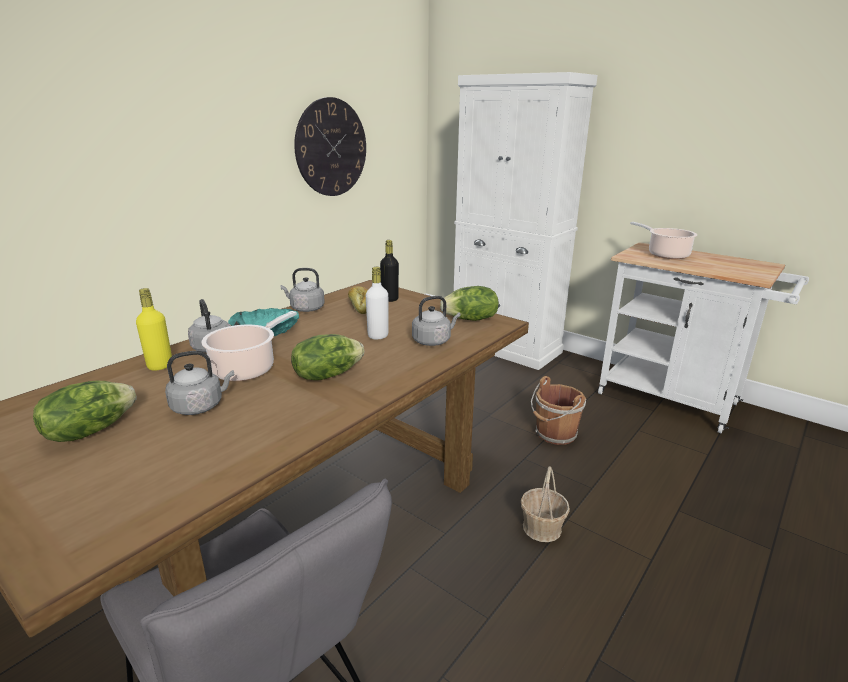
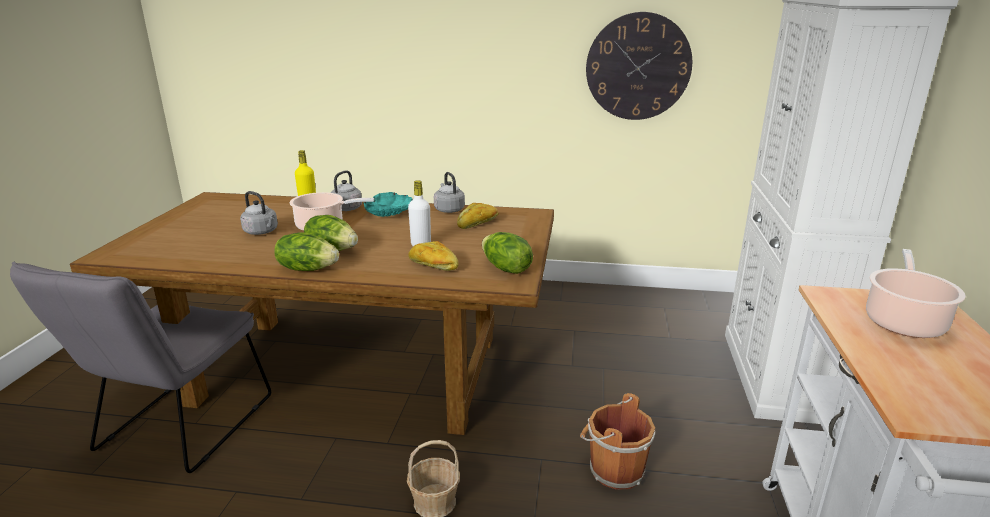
camera: 60 degrees right, 0 degrees up
lettuce [33,381,137,442] -> lettuce moved to [274,233,339,271]
black bottle [380,240,399,302] -> none
grey kettle [412,296,461,346] -> bread [408,241,459,271]

